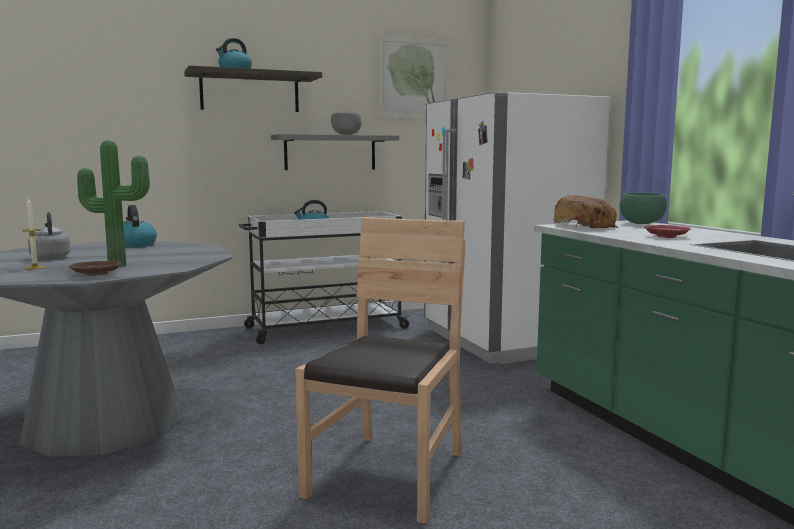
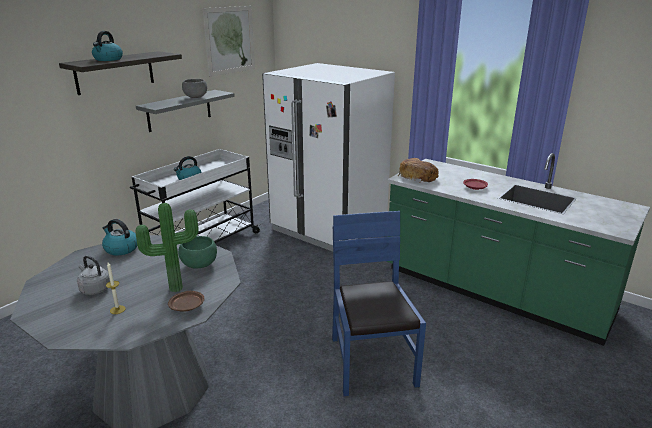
camera: 30 degrees left, 15 degrees up
brown chair [295,217,466,524] -> blue chair [332,211,426,396]
green bowl [619,192,667,224] -> green bowl moved to [178,236,217,268]

